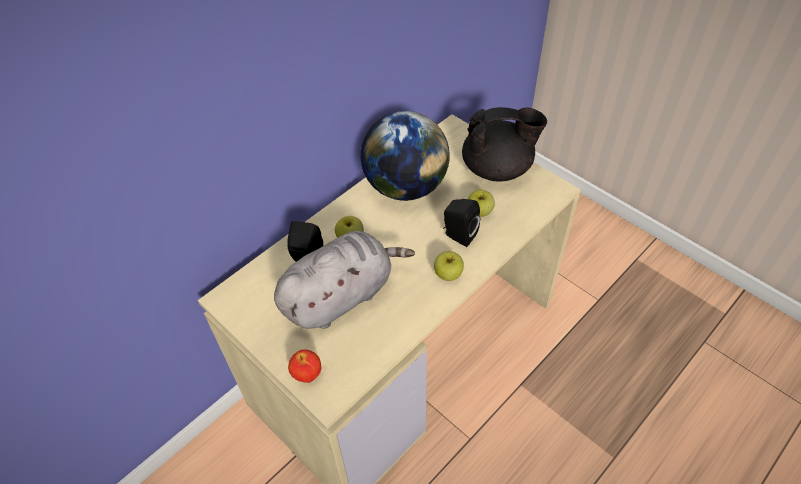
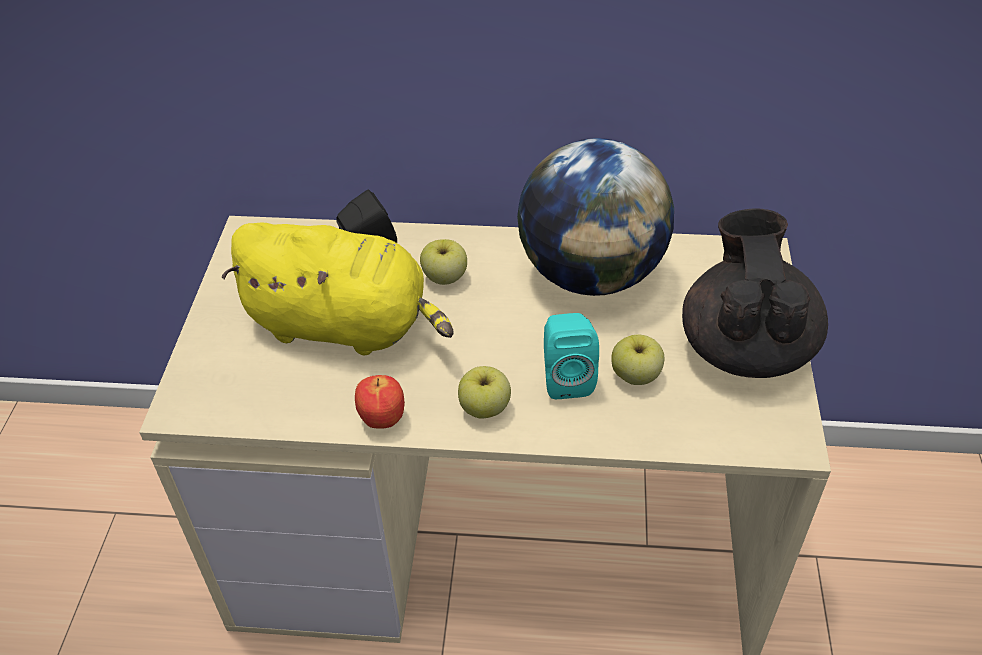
camera: 50 degrees right, 5 degrees down
grey plush toy [274,231,415,329] -> yellow plush toy [221,222,453,355]
apple [288,349,321,383] -> apple moved to [355,375,405,429]
black speaker [443,199,480,247] -> turquoise speaker [544,313,599,399]
black teapot [462,107,547,181] -> black teapot turned 135 degrees counterclockwise [682,208,828,378]

